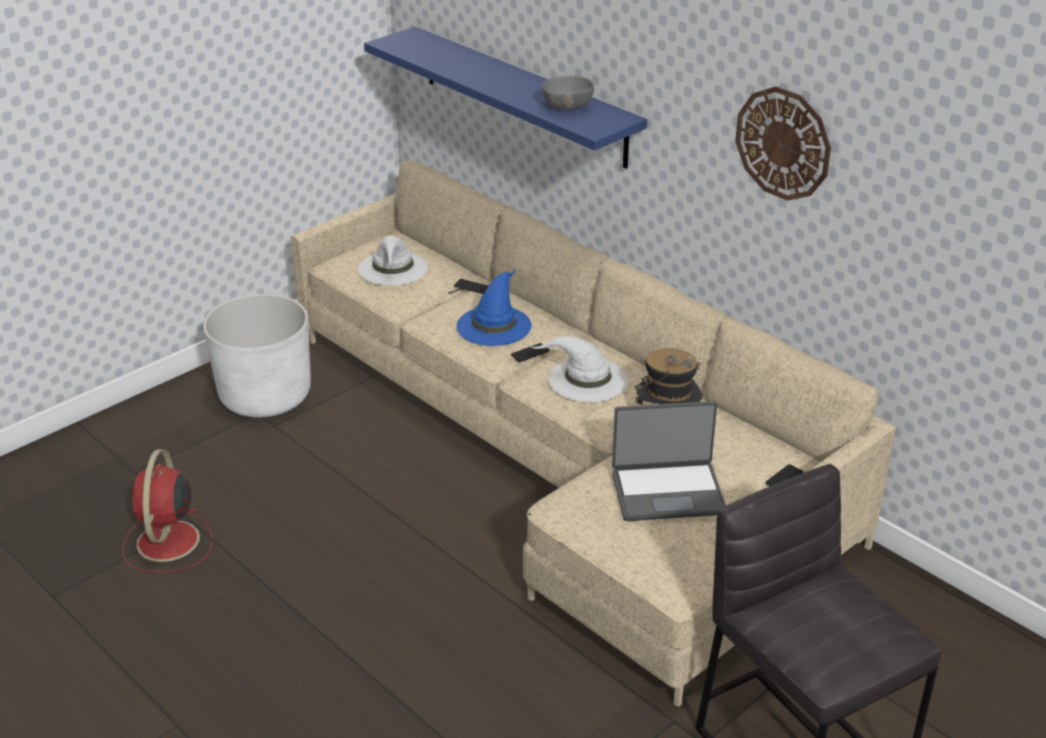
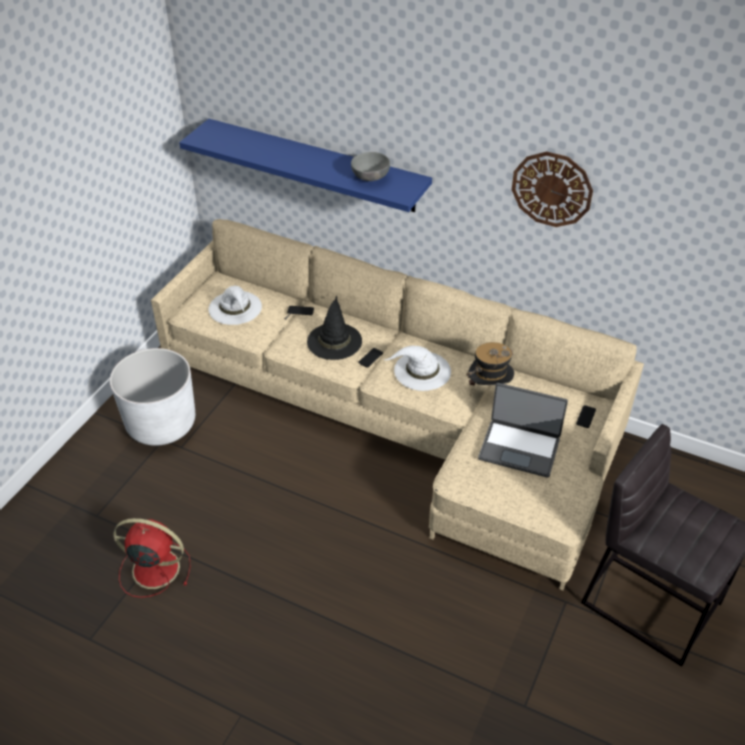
camera: 20 degrees left, 10 degrees up
red fan [123,449,213,573] -> red fan turned 120 degrees clockwise [114,518,191,598]
blue hat [457,270,532,346] -> black hat [307,295,362,360]
laptop [612,401,726,521] -> laptop turned 45 degrees clockwise [478,383,568,478]

